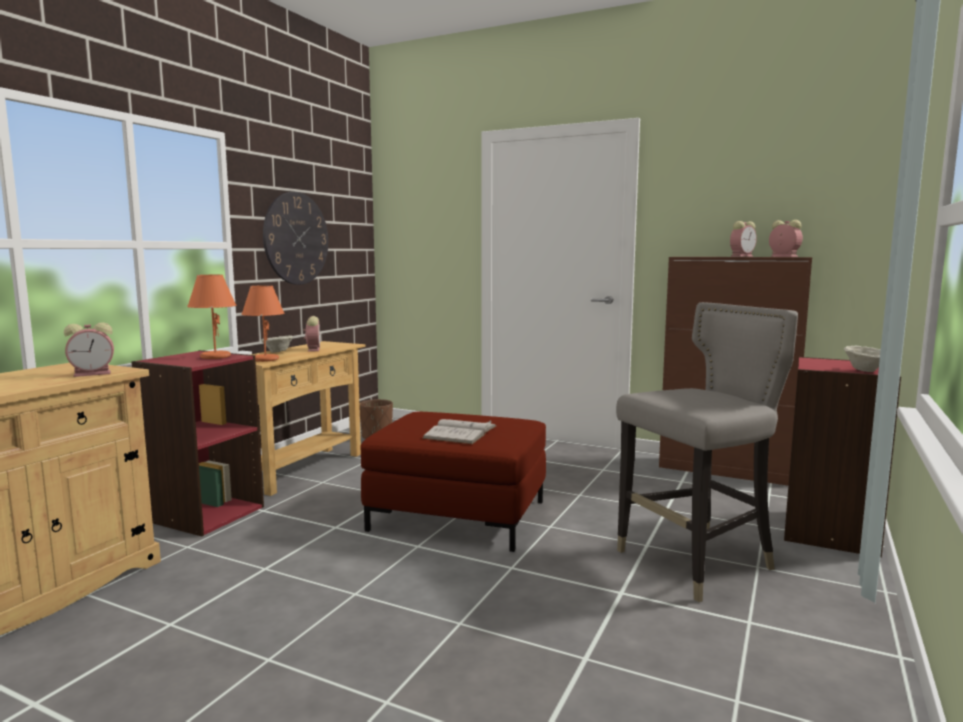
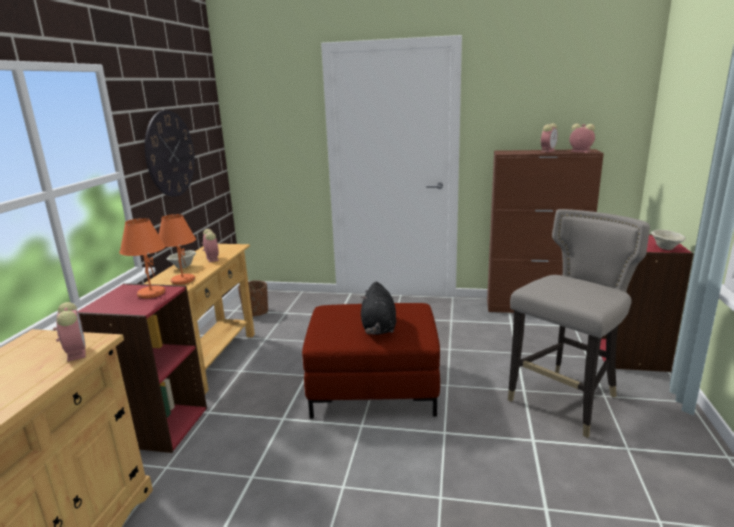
camera: 15 degrees left, 10 degrees up
alarm clock [64,322,114,377] -> alarm clock turned 75 degrees counterclockwise [53,302,86,362]
white book [422,419,497,444] -> black plush toy [361,281,396,335]

